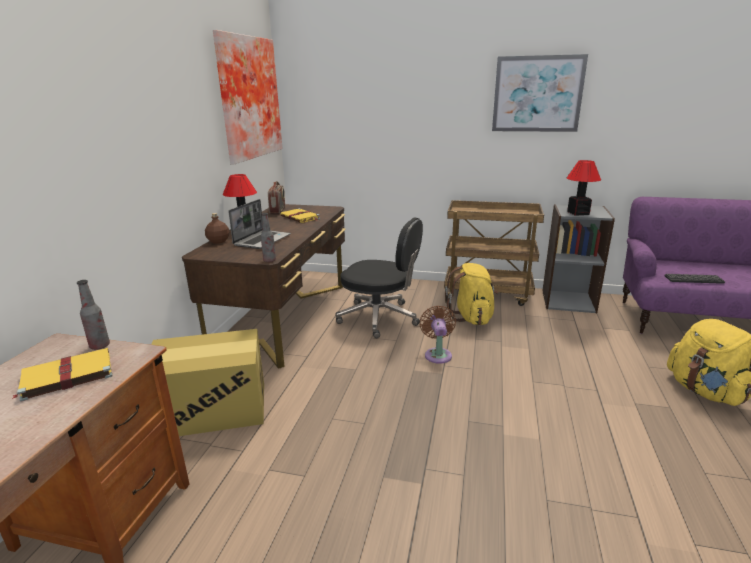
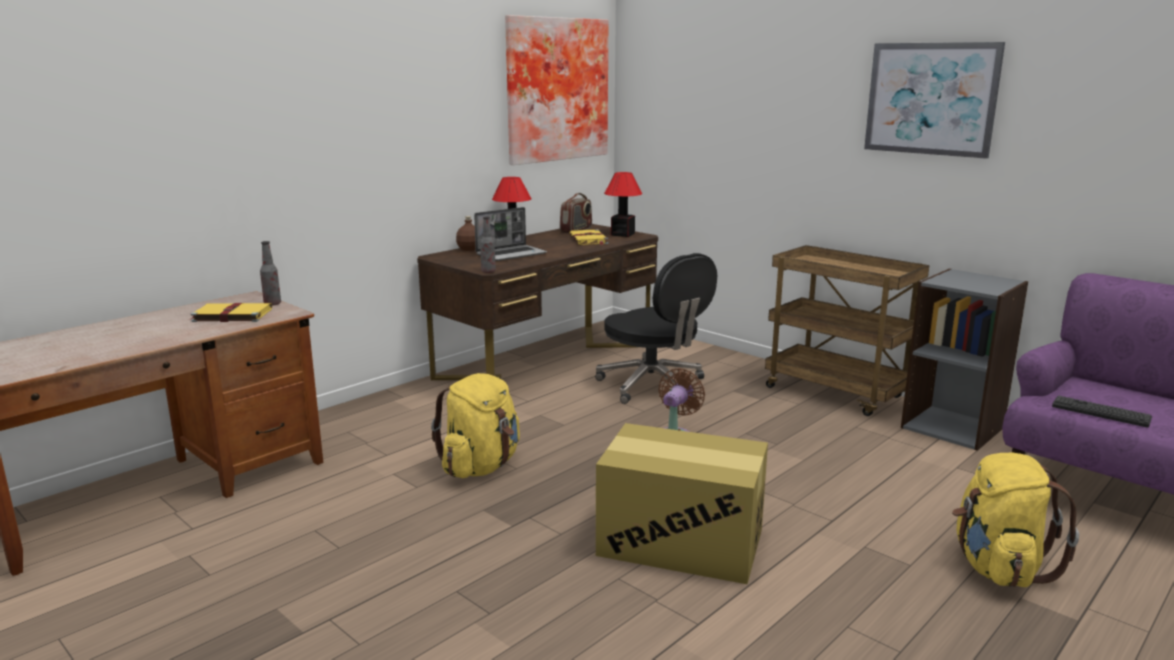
camera: 30 degrees right, 5 degrees down
cardboard box [151,329,264,436] -> cardboard box moved to [596,423,768,584]
yellow backpack [445,263,498,325] -> yellow backpack moved to [431,373,520,478]
table lamp [567,160,601,216] -> table lamp moved to [604,172,642,237]

